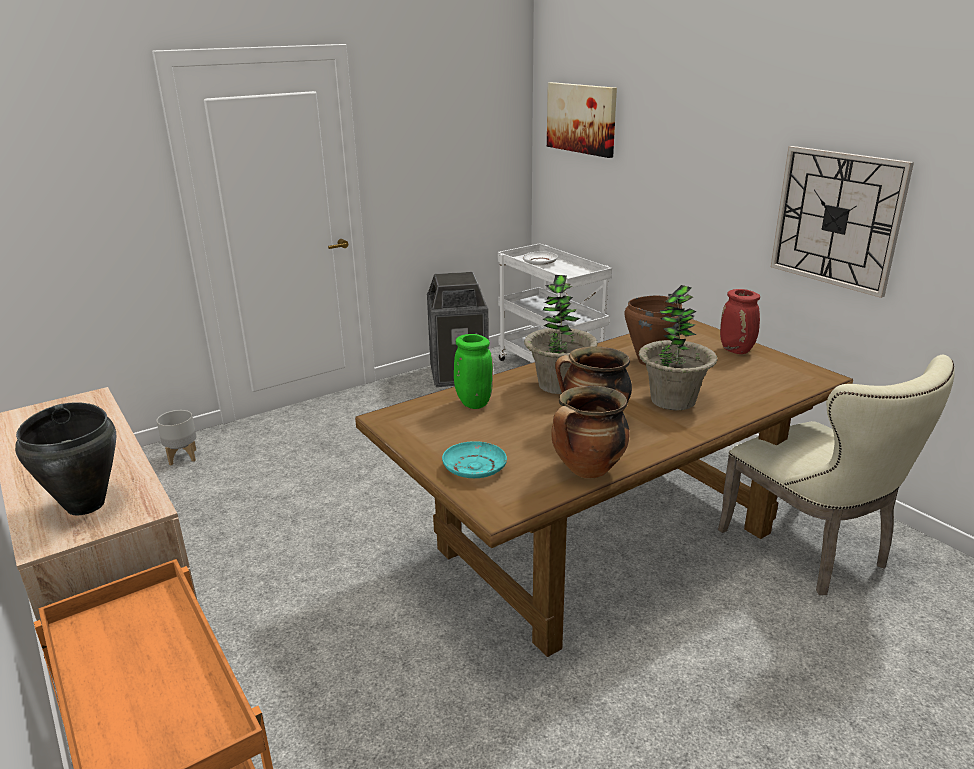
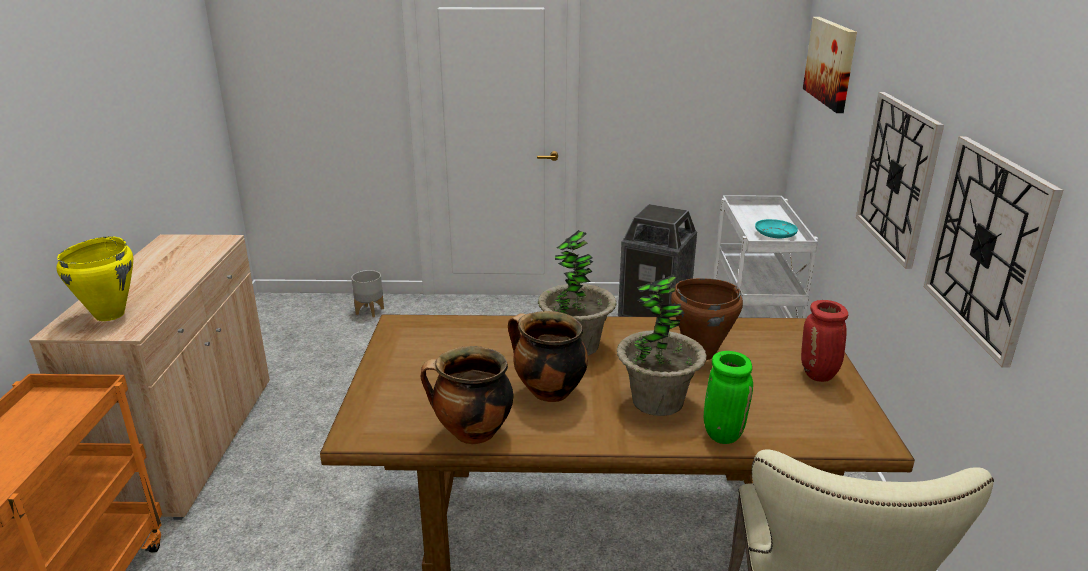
camera: 35 degrees right, 0 degrees up
black cooking pot [15,402,116,515] -> yellow cooking pot [56,236,133,321]
turquoise plate [442,441,507,478] -> turquoise plate moved to [755,219,798,238]
green vase [454,334,493,409] -> green vase moved to [704,351,753,444]
white plate [523,251,558,265] -> none
none -> wall clock [856,92,944,269]

